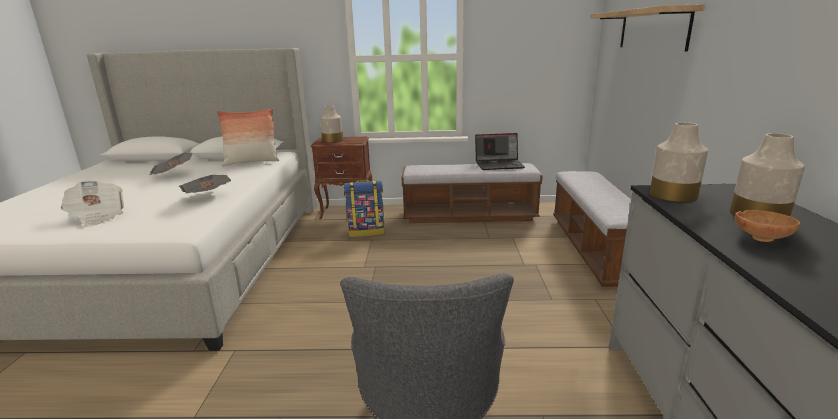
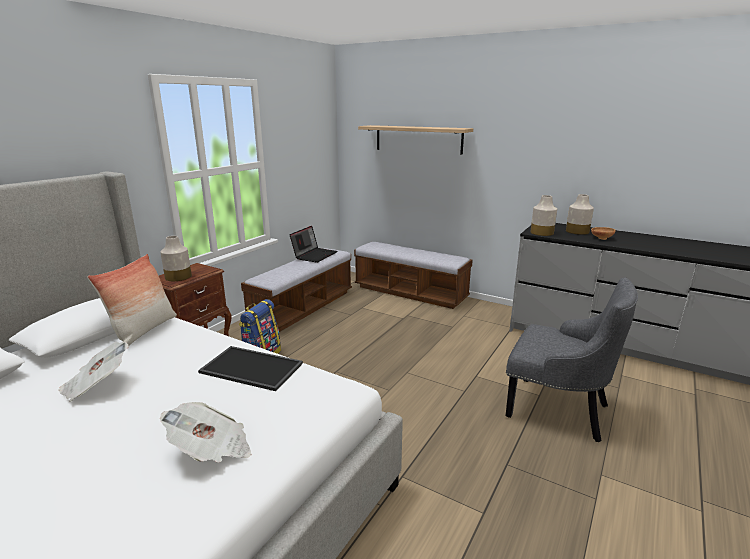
camera: 60 degrees left, 0 degrees up
newspaper [179,175,231,193] -> tray [198,346,303,391]

